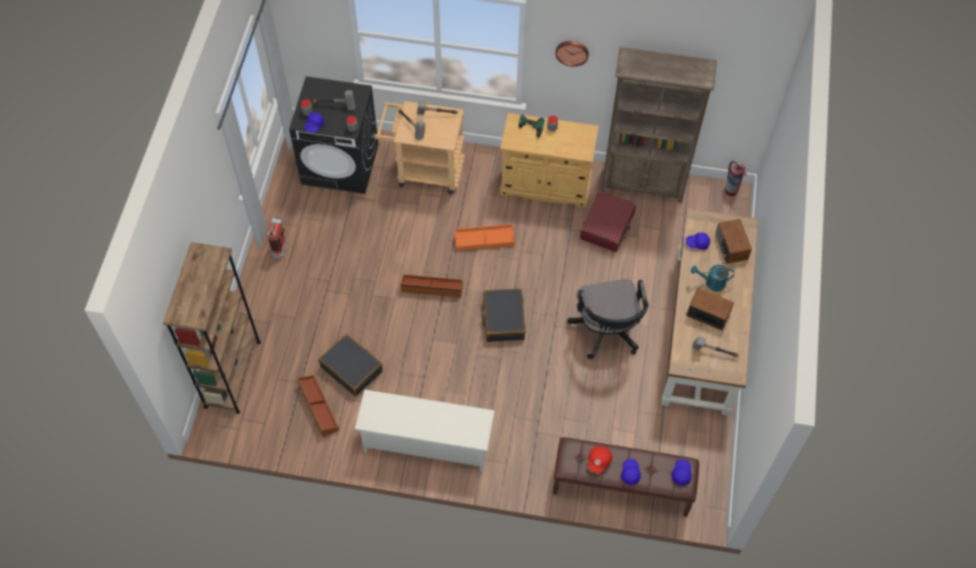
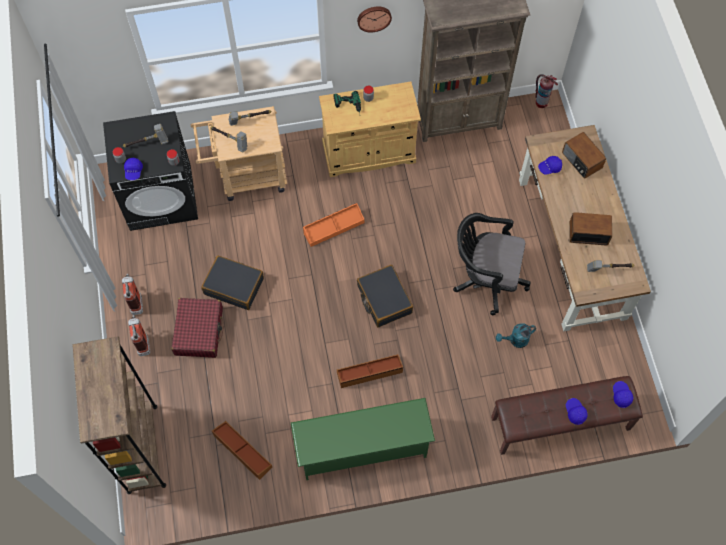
camera: 20 degrees left, 5 degrees up
black suitcase [319,334,383,396] -> black suitcase moved to [201,256,264,310]
white shoe rack [354,389,495,472] -> green shoe rack [291,398,435,480]
brown storage box [400,274,463,298] -> brown storage box moved to [337,354,403,388]
black office chair [567,279,649,359] -> black office chair turned 135 degrees clockwise [453,213,531,315]
red suitcase [580,191,636,252] -> red suitcase moved to [171,298,223,358]
red cap [588,446,612,473] -> none
turquoise watering can [691,265,734,291] -> turquoise watering can moved to [496,323,536,348]
none -> fire extinguisher [128,315,150,356]

